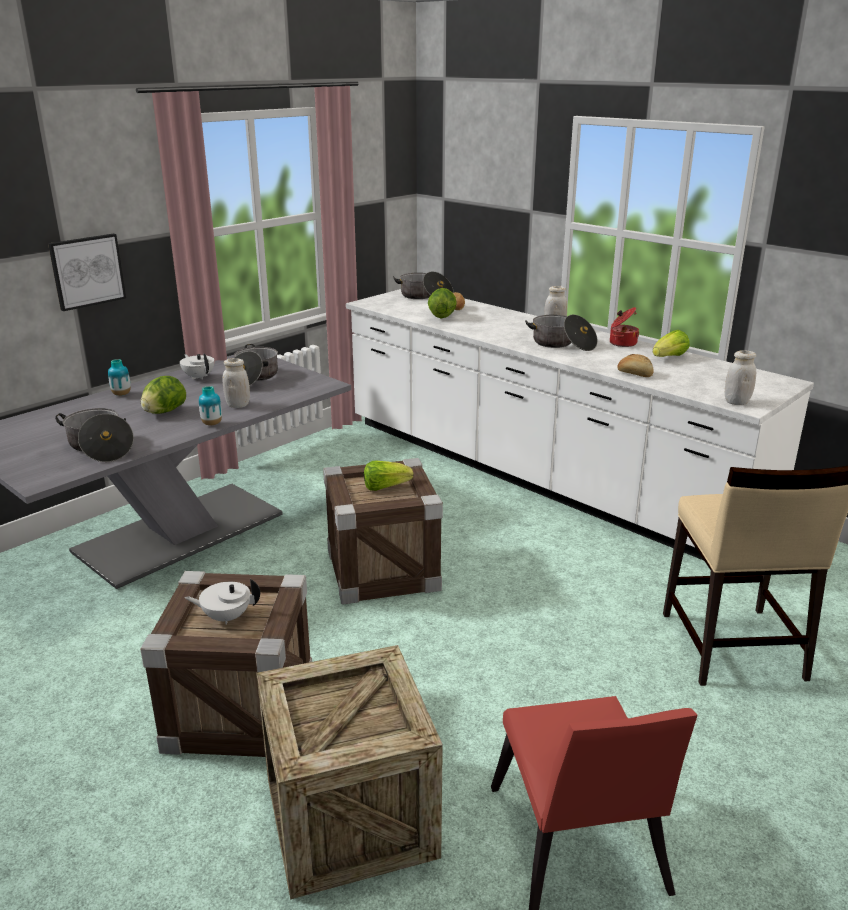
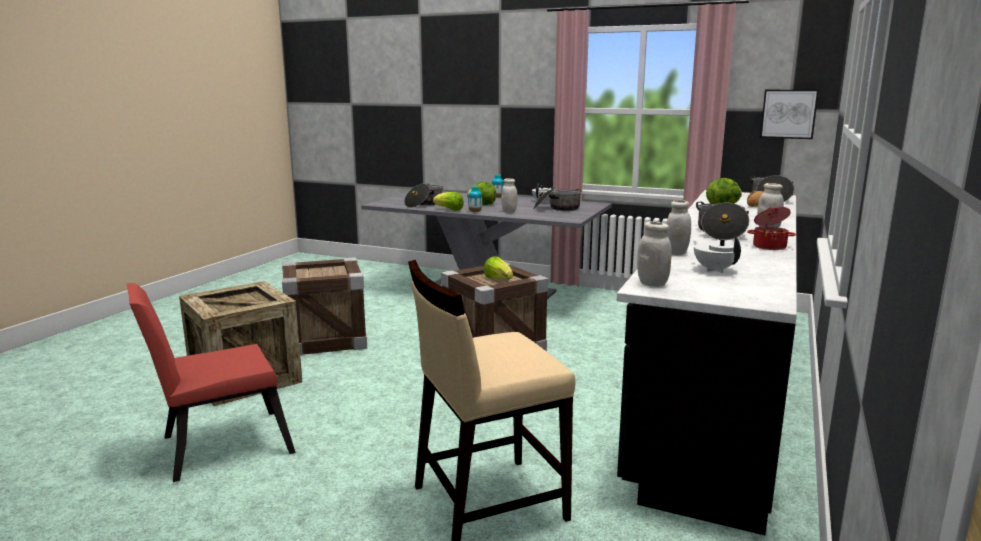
camera: 70 degrees right, 10 degrees down
picture [48,234,126,311] -> picture moved to [760,90,819,139]
white teapot [185,579,260,625] -> white teapot moved to [693,237,741,273]
white counter [346,289,814,560] -> black counter [617,190,797,535]
bread [617,354,654,377] -> white jar [667,200,691,255]
lettuce [653,330,690,357] -> lettuce moved to [433,192,464,211]

